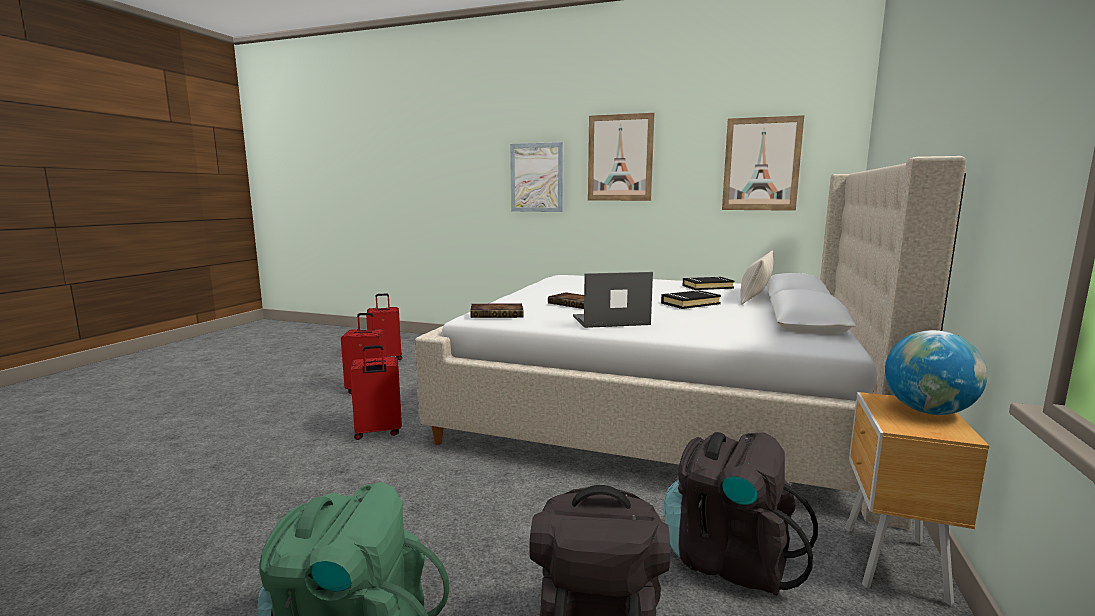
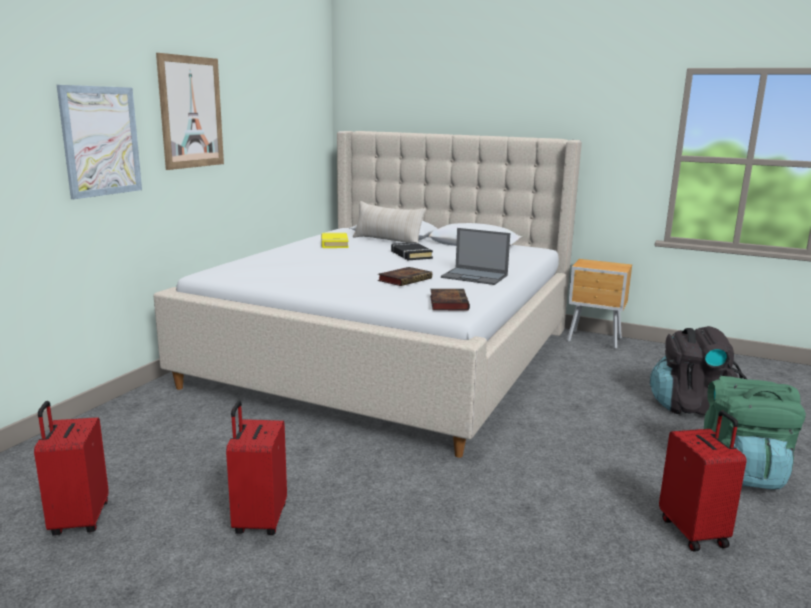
camera: 85 degrees left, 5 degrees up
red suitcase [350,345,402,440] -> red suitcase moved to [659,411,747,552]
laptop [573,272,653,328] -> laptop turned 60 degrees counterclockwise [441,228,510,285]
black backpack [664,432,818,596] -> none
black book [683,277,734,290] -> yellow book [321,233,348,248]
picture [722,115,804,211] -> none
globe [885,330,987,415] -> none

